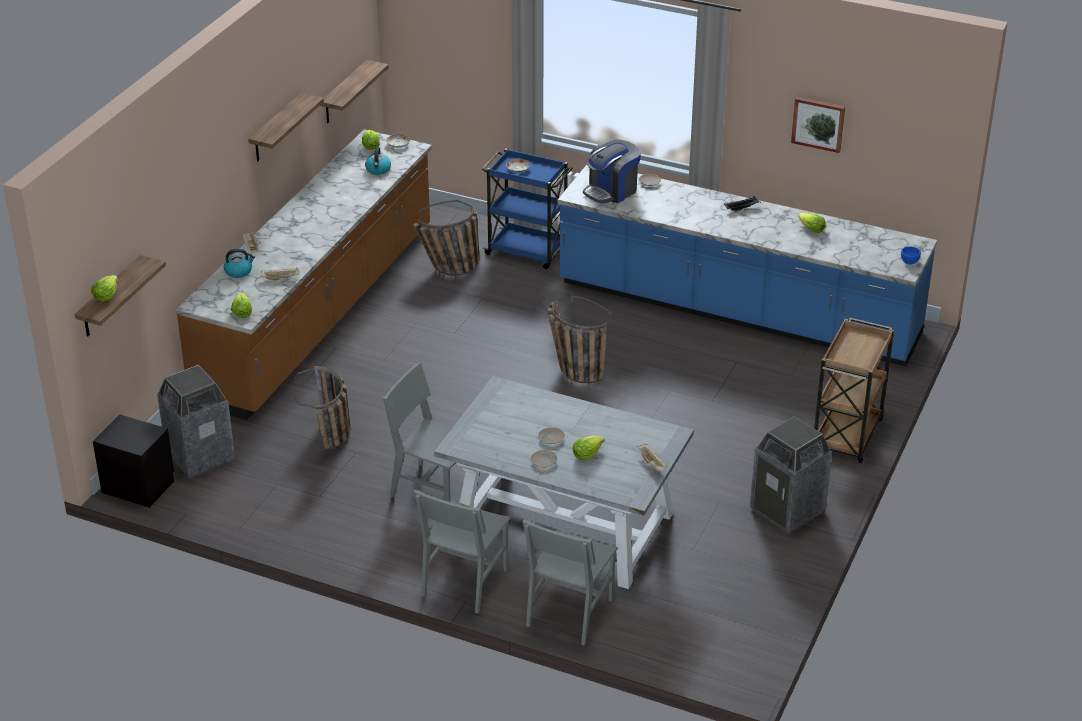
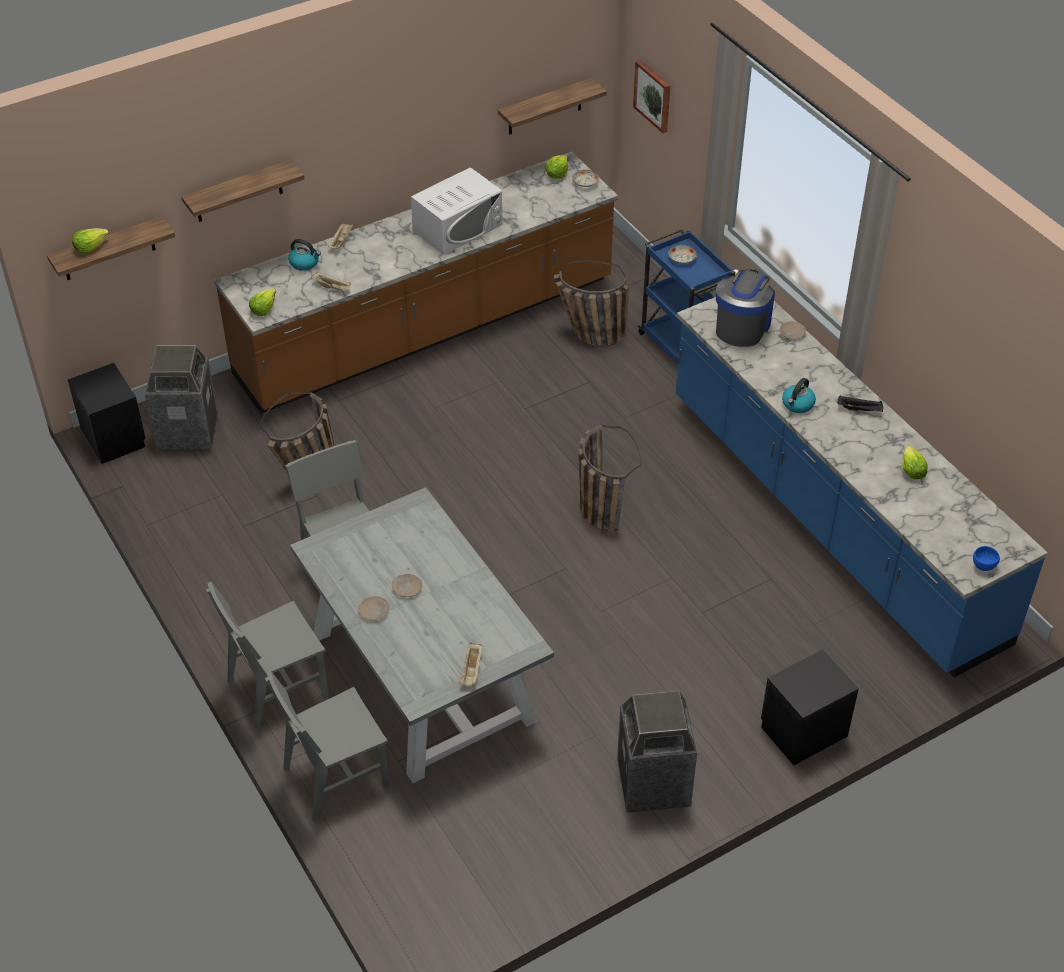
camera: 35 degrees right, 10 degrees up
shelf [248,93,324,161] -> shelf moved to [181,160,304,222]
kettle [365,147,391,175] -> kettle moved to [782,378,816,413]
lettuce [573,436,604,460] -> none
coffee machine [583,139,641,204] -> coffee machine turned 120 degrees clockwise [716,269,775,347]
picture [791,97,845,153] -> picture moved to [633,60,670,133]
brown cart [814,318,894,463] -> black nightstand [761,649,859,765]
none -> white microwave [411,167,502,255]

